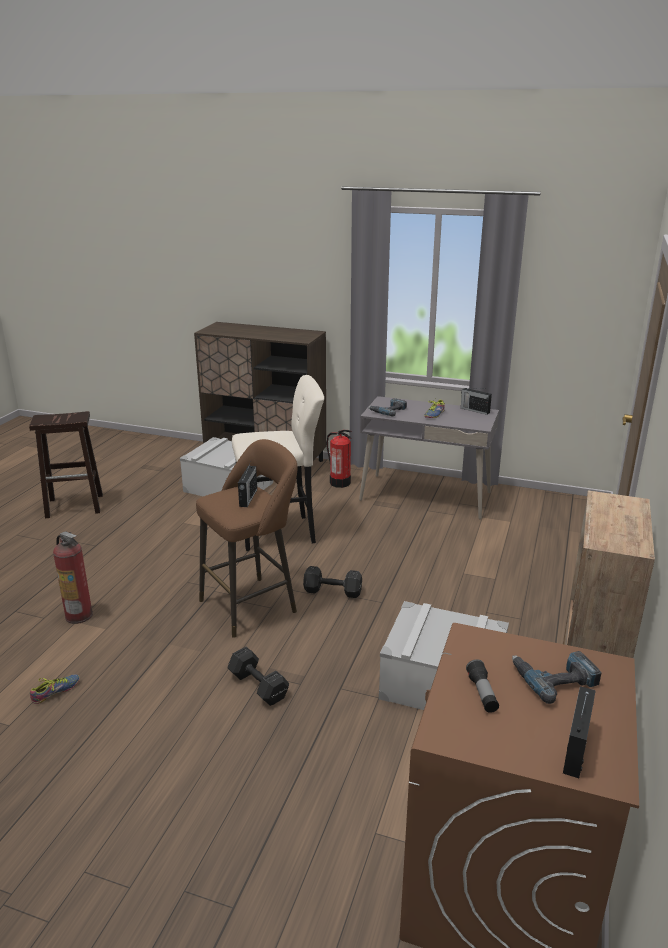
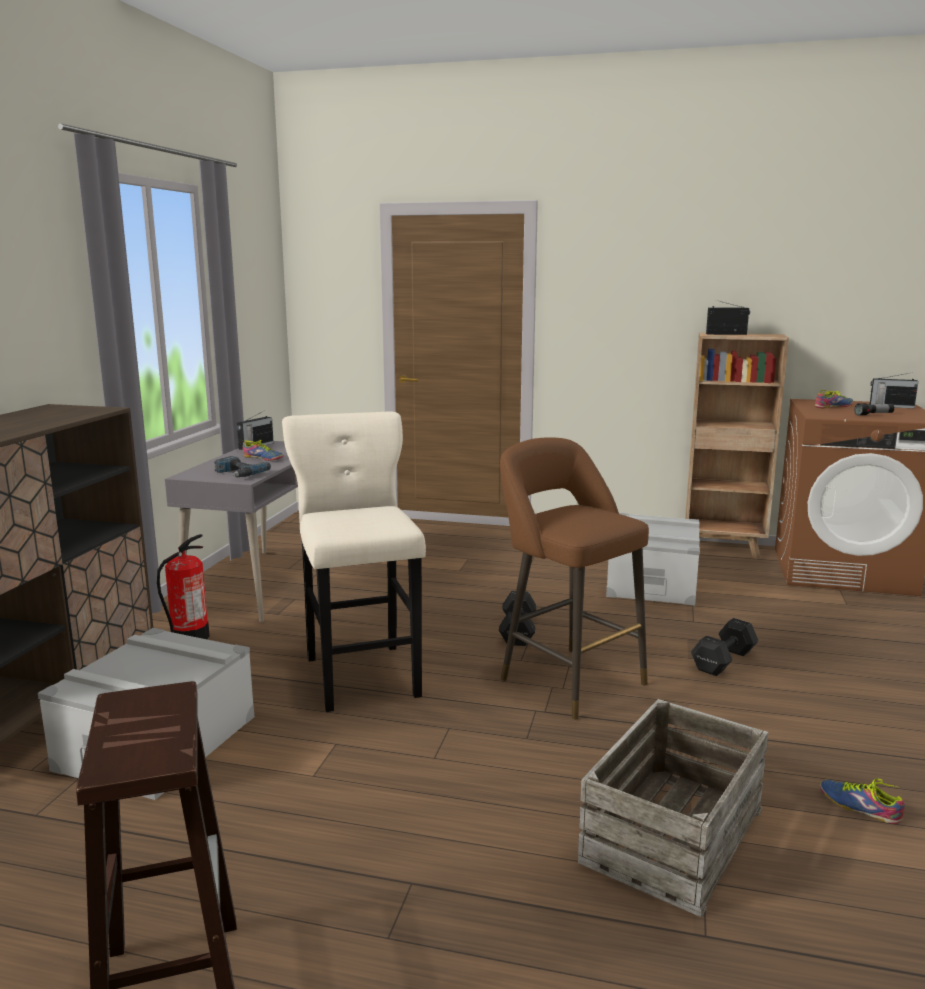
camera: 95 degrees left, 10 degrees down
fire extinguisher [53,531,93,624] -> crate [578,699,769,918]
radio [238,464,257,507] -> radio moved to [706,300,750,335]
power drill [512,651,602,704] -> shoe [815,390,853,408]

